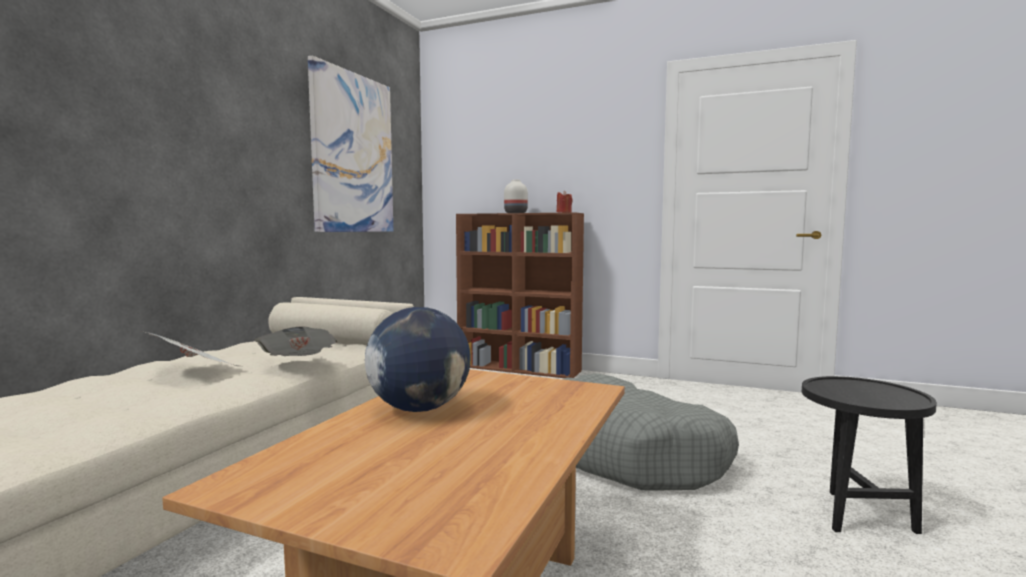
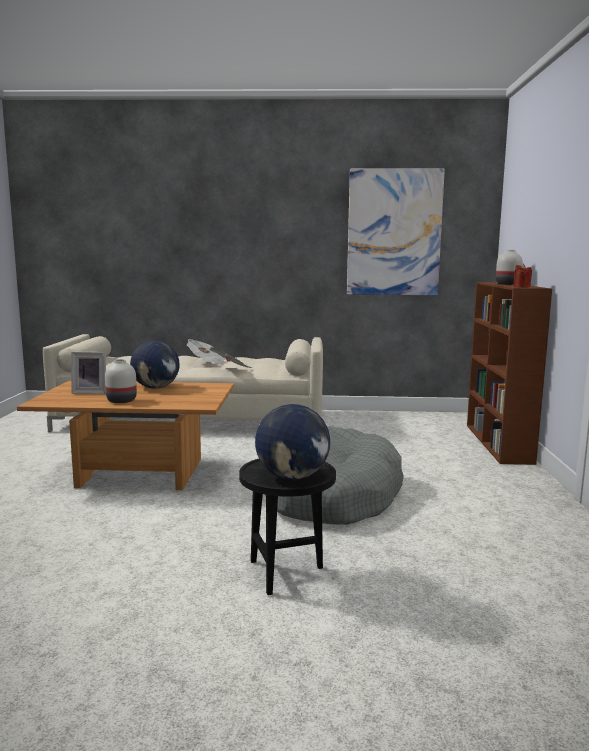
camera: 70 degrees right, 5 degrees up
none -> picture frame [71,352,106,394]
none -> white vase [105,359,137,403]
none -> globe [255,404,330,480]

